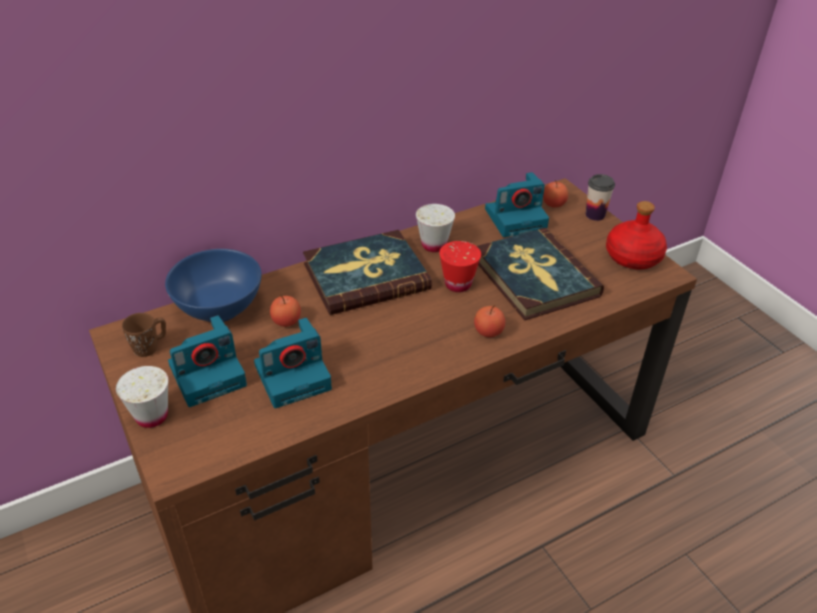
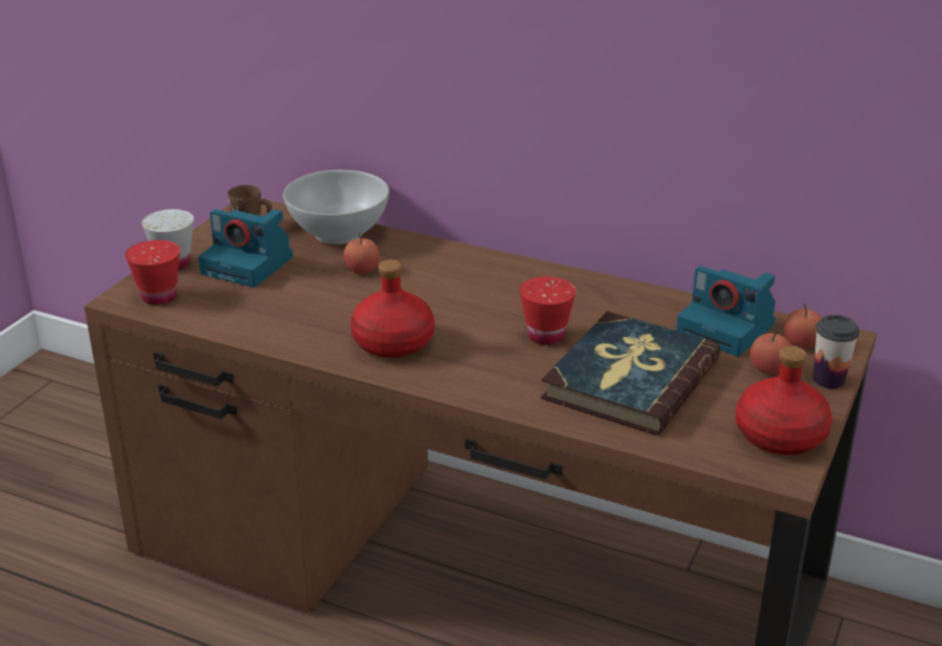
camera: 55 degrees right, 10 degrees down
blue bowl [165,249,262,322] -> white bowl [283,170,390,245]
camera [254,318,332,408] -> none
book [303,230,432,315] -> none
white cup [416,204,455,252] -> none
apple [474,305,505,337] -> apple moved to [750,331,791,374]
none -> red cup [125,240,180,305]
none -> red bottle [350,259,435,358]

